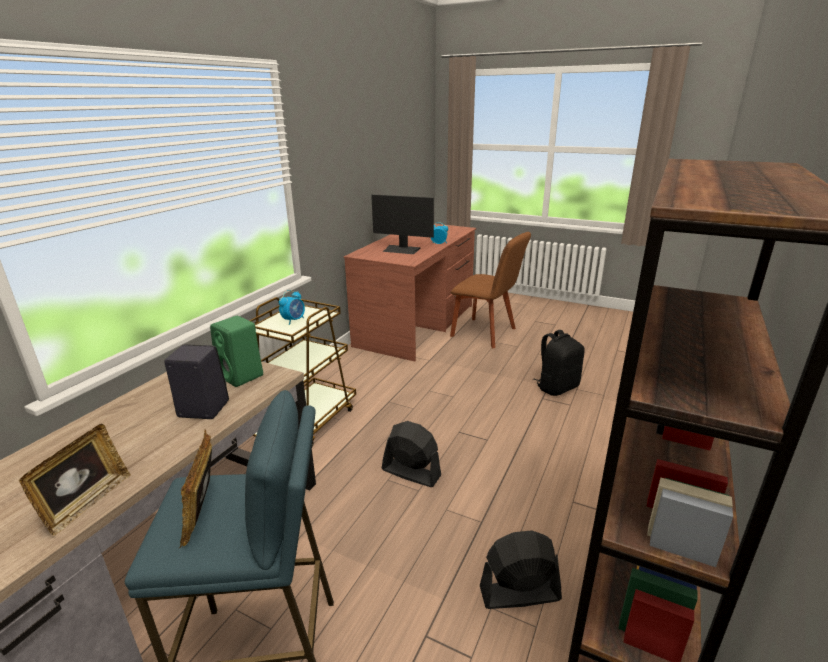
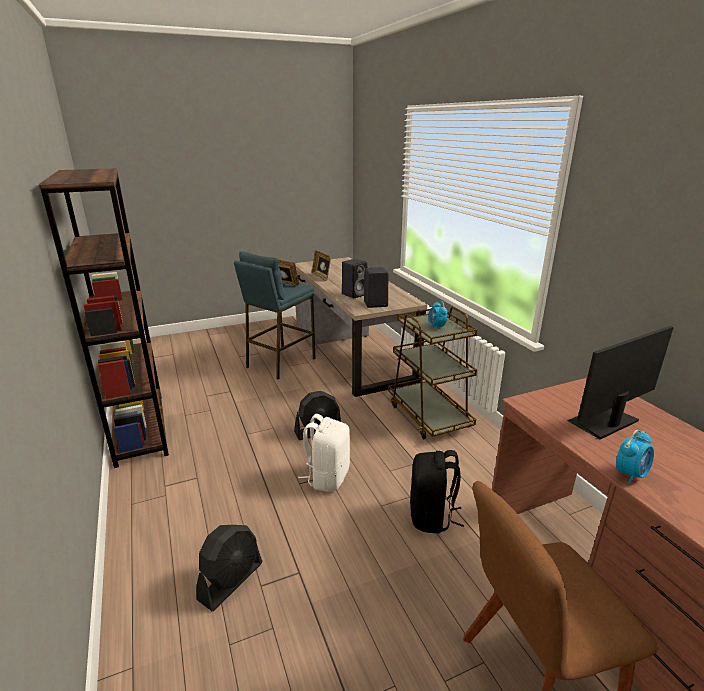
camera: 130 degrees right, 0 degrees up
green speaker [210,316,263,387] -> black speaker [364,267,388,308]
black fan [480,530,562,609] -> black fan moved to [196,525,263,611]
black backpack [533,330,585,396] -> black backpack moved to [410,450,464,534]
none -> white backpack [298,414,350,492]

